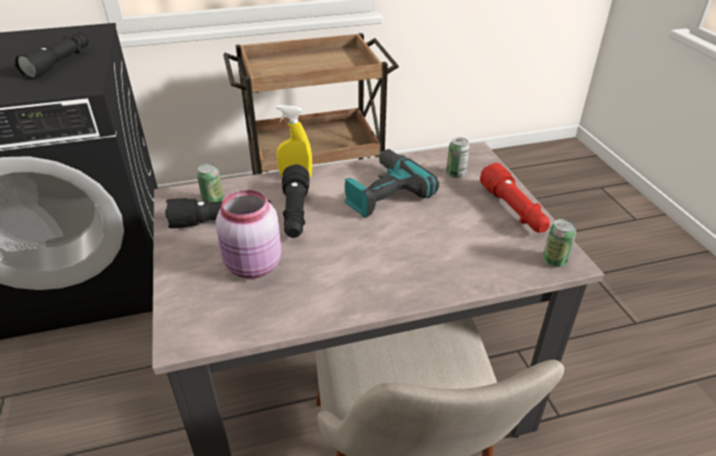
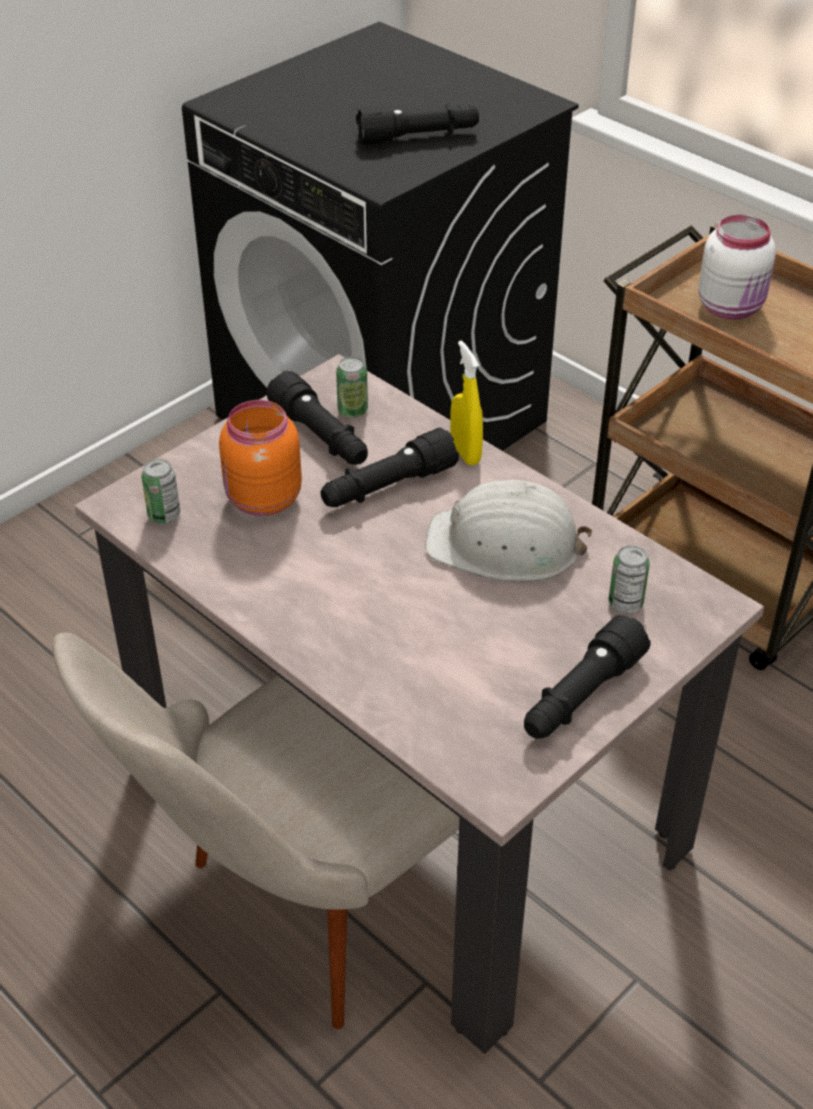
camera: 60 degrees right, 5 degrees up
pink jar [216,190,282,279] -> orange jar [219,400,302,516]
power drill [344,149,439,218] -> white hard hat [425,480,592,582]
red flashlight [480,163,550,233] -> black flashlight [524,614,651,738]
can [543,219,576,267] -> can moved to [141,459,180,524]
none -> white jar [698,214,775,319]

